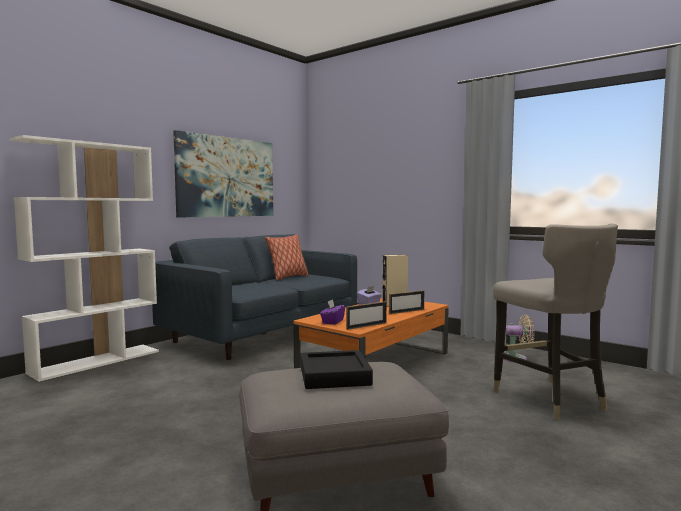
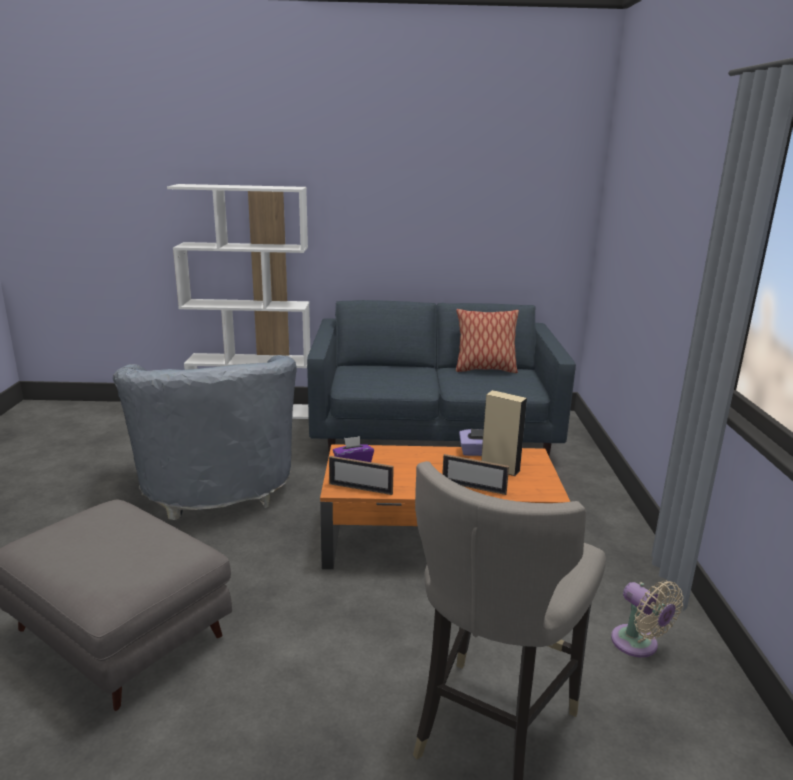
camera: 50 degrees right, 15 degrees up
picture [173,130,273,218] -> none
black tray [301,350,373,389] -> none
none -> grey armchair [113,355,297,520]

